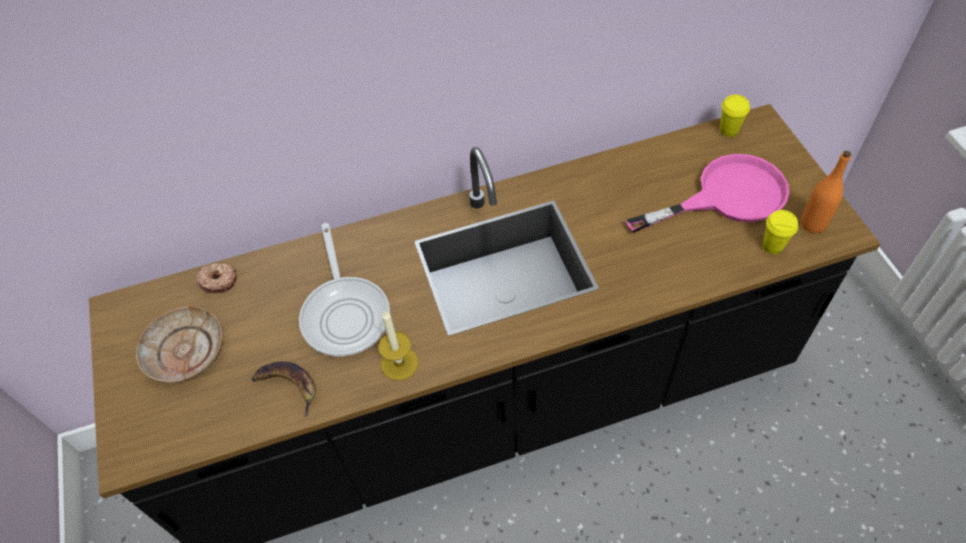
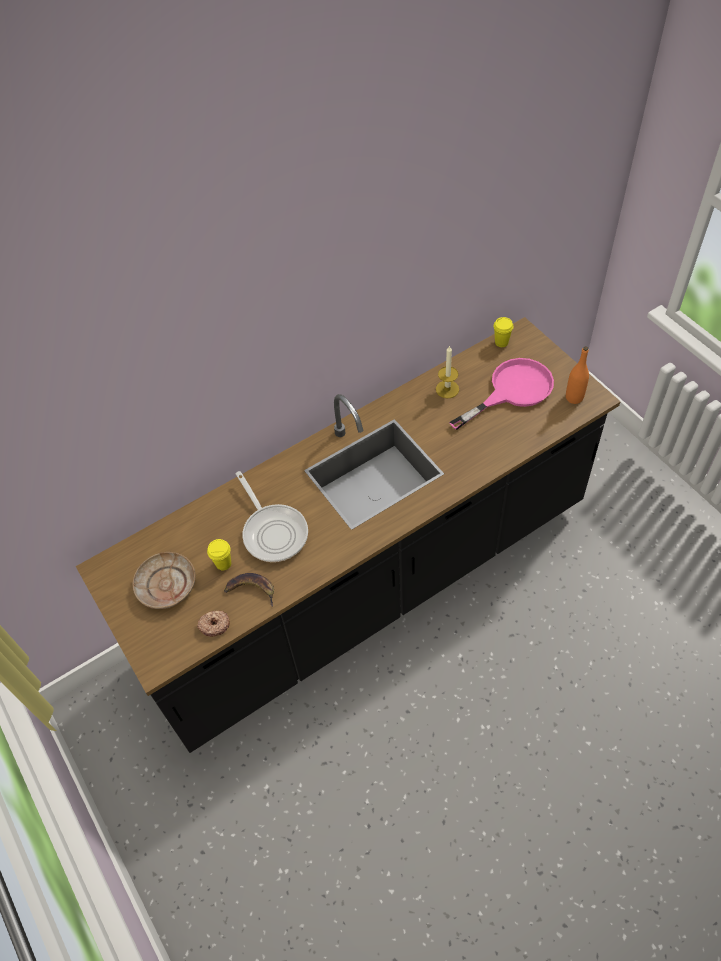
camera: 15 degrees left, 0 degrees up
donut [195,263,236,293] -> donut moved to [197,611,230,637]
candle [378,310,418,381] -> candle moved to [436,345,459,398]
yellow cup [763,210,798,254] -> yellow cup moved to [207,539,231,570]

